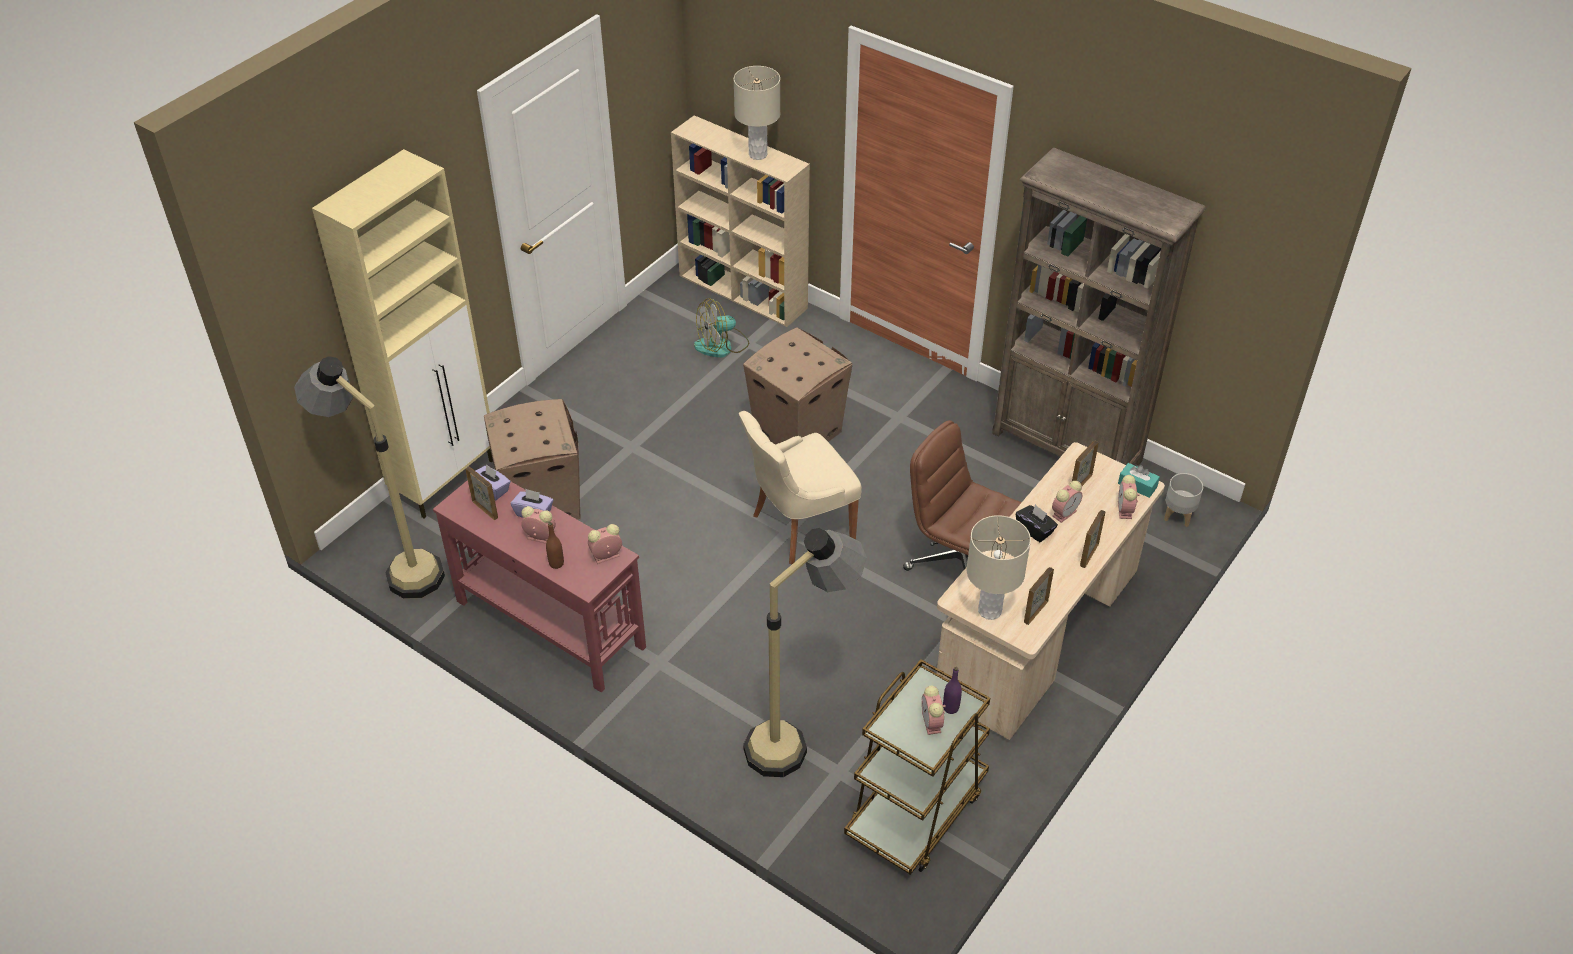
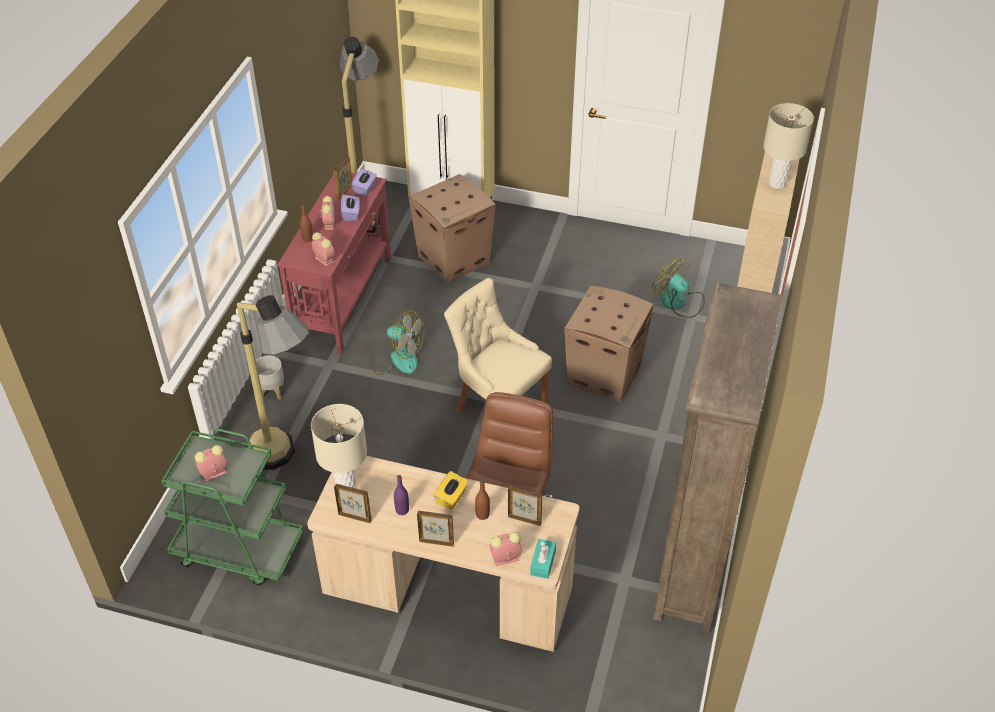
camera: 70 degrees right, 0 degrees up
brown cart [844,659,990,875] -> green cart [162,428,304,585]
purple bottle [943,667,962,714] -> purple bottle moved to [394,475,409,515]
black tissue box [1016,504,1058,542] -> yellow tissue box [434,471,468,510]
alarm clock [1052,481,1082,523] -> brown bottle [475,480,490,520]
grey planter [1164,473,1203,527] -> grey planter moved to [256,356,284,400]
none -> fan [371,310,424,375]

